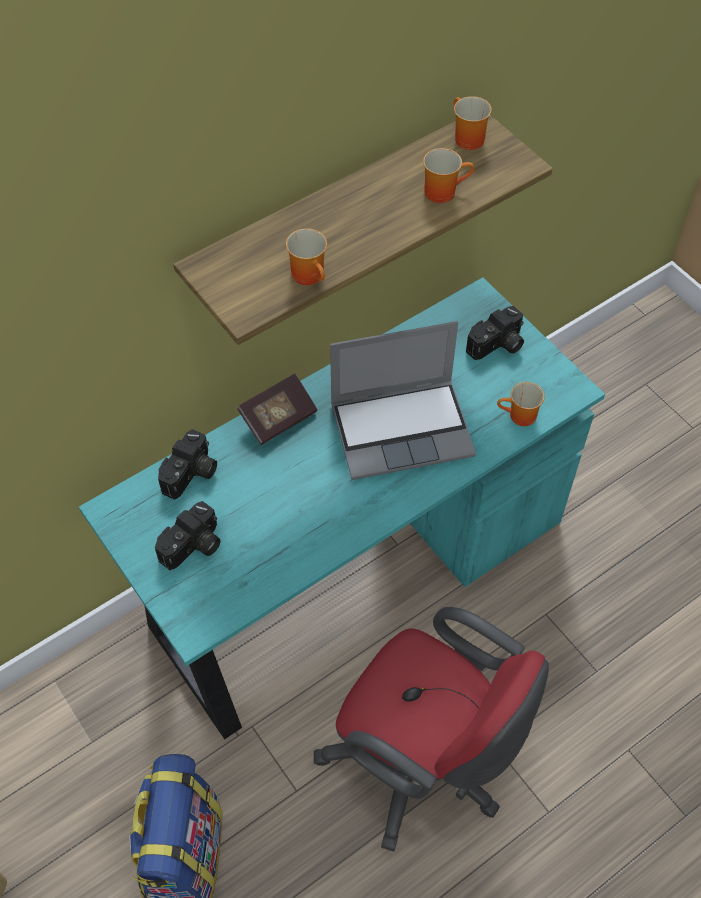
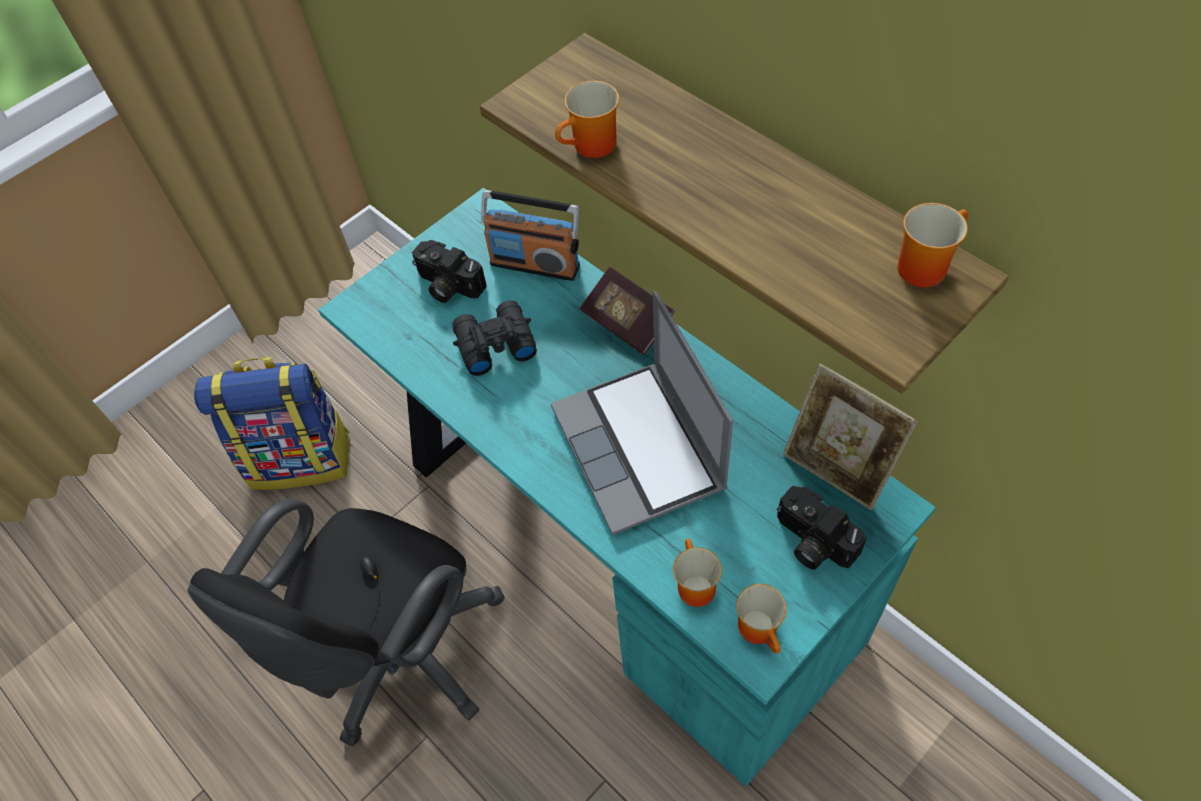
camera: 85 degrees right, 0 degrees up
camera [158,429,217,500] -> radio [481,190,580,281]
red office chair [314,607,549,851] -> black office chair [188,499,505,746]
mug [423,148,474,203] -> mug moved to [736,584,787,653]
none -> black binoculars [453,300,537,376]
none -> picture frame [783,363,918,510]

